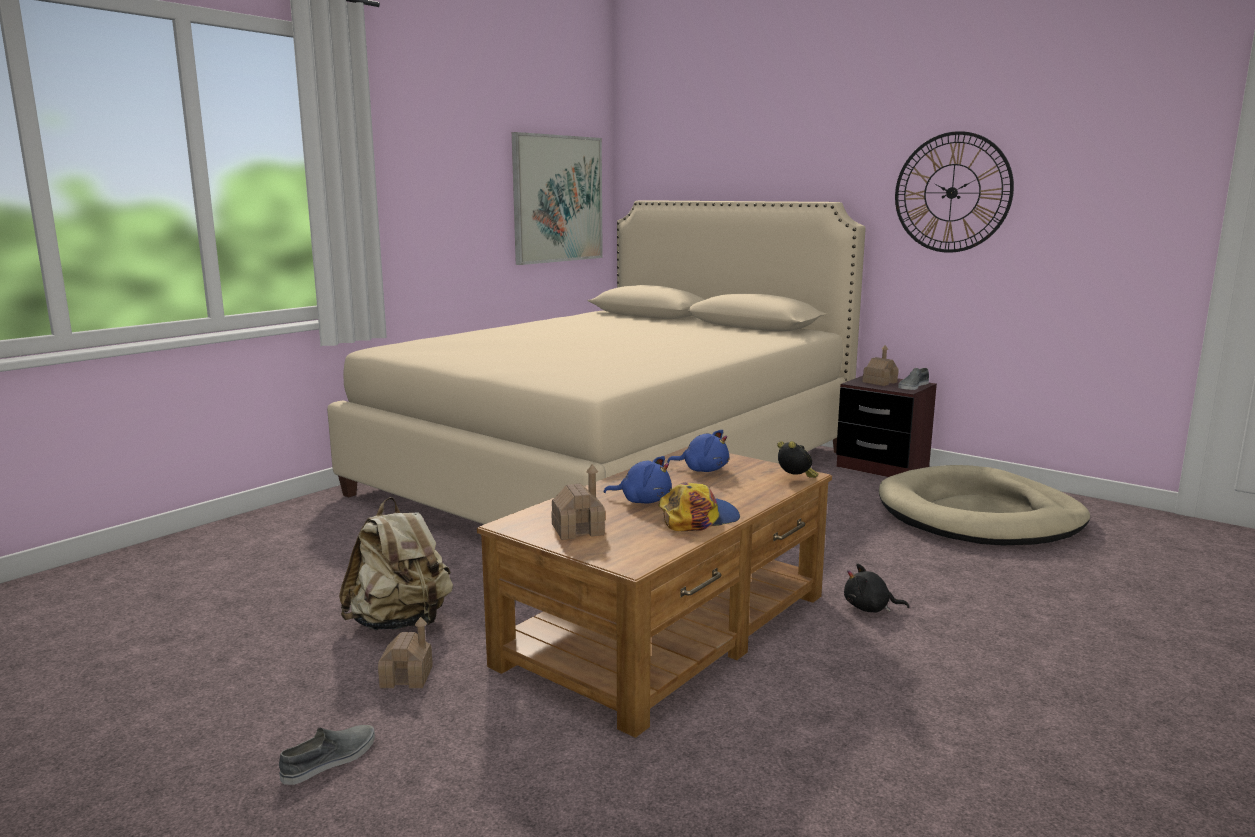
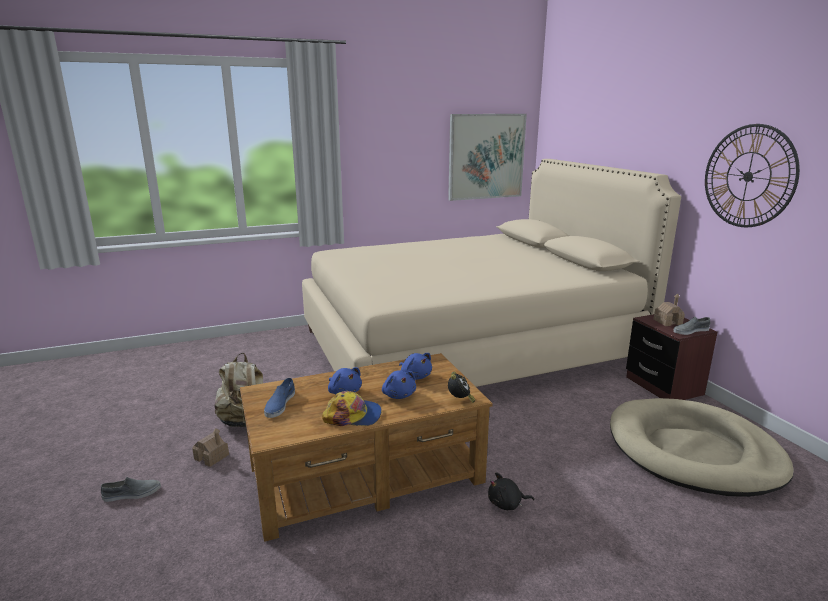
camera: 30 degrees right, 5 degrees up
toy house [552,464,605,540] -> blue shoe [264,378,295,418]
black plush toy [844,563,909,612] -> black plush toy turned 45 degrees counterclockwise [488,472,534,510]
none -> blue plush toy [382,370,416,399]

